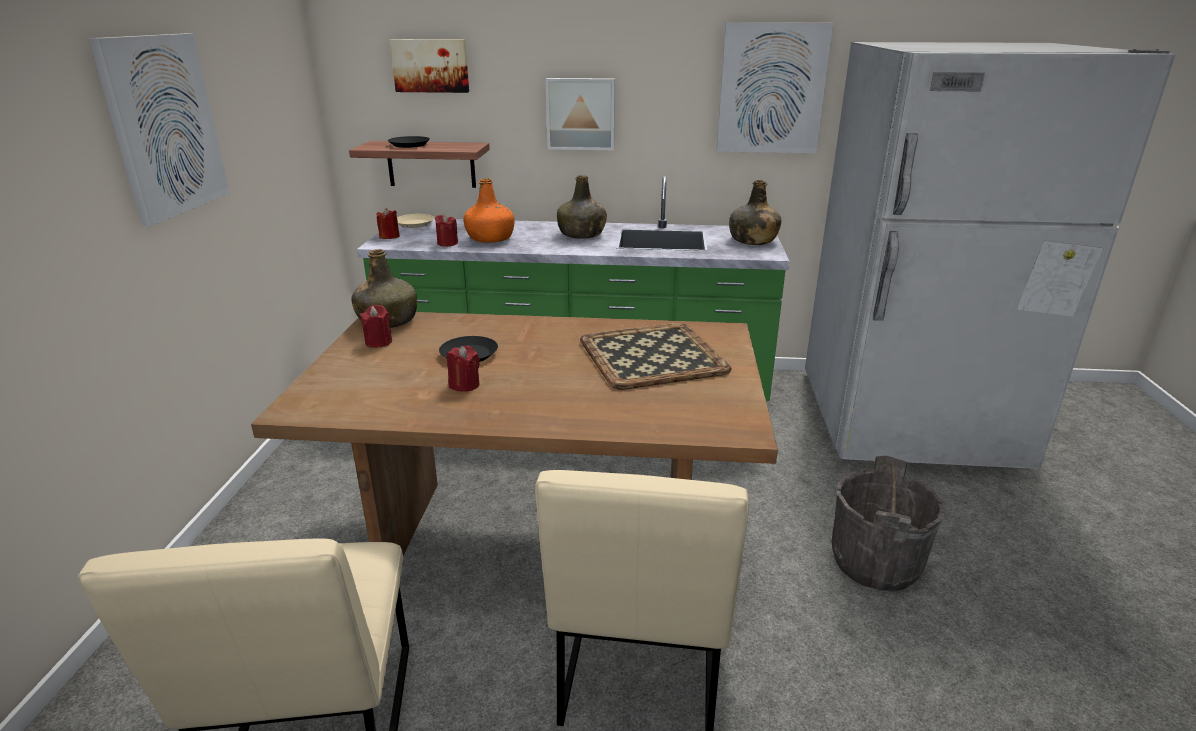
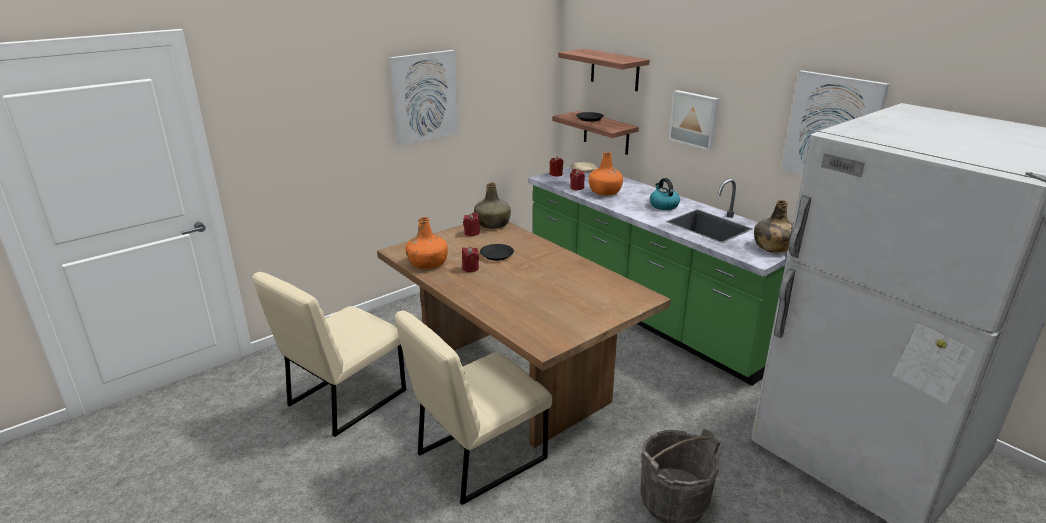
camera: 45 degrees right, 0 degrees up
picture [390,39,469,93] -> shelf [558,49,650,91]
green bottle [557,175,607,239] -> kettle [650,178,680,210]
tray [580,323,731,390] -> none
none -> orange bottle [406,217,448,269]

